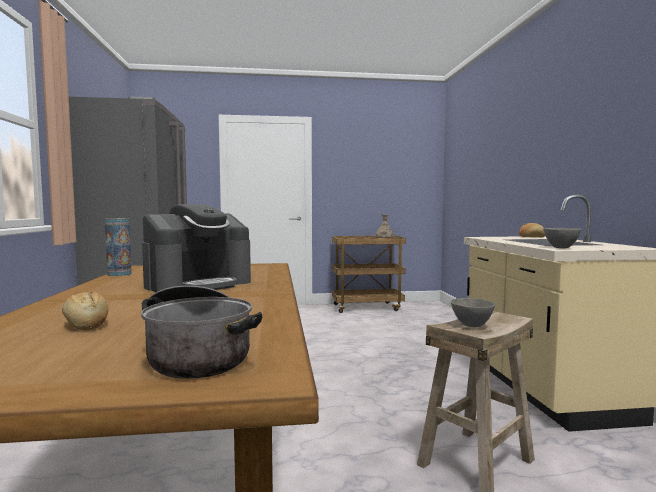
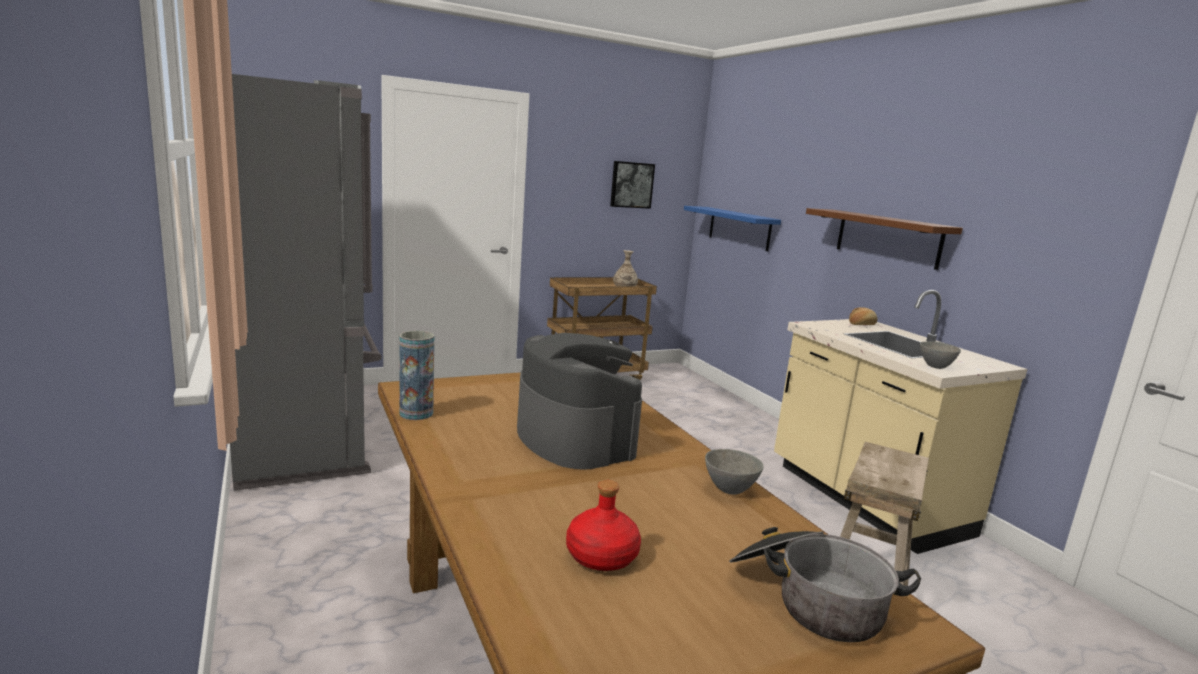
camera: 20 degrees left, 10 degrees up
bread [62,291,108,331] -> red bottle [566,480,641,571]
coffee machine [142,204,251,292] -> coffee machine turned 60 degrees counterclockwise [517,333,642,470]
grey bowl [451,298,495,327] -> grey bowl moved to [705,449,764,495]
none -> picture [610,161,655,209]
none -> blue shelf [684,206,781,251]
none -> brown shelf [806,208,963,270]

